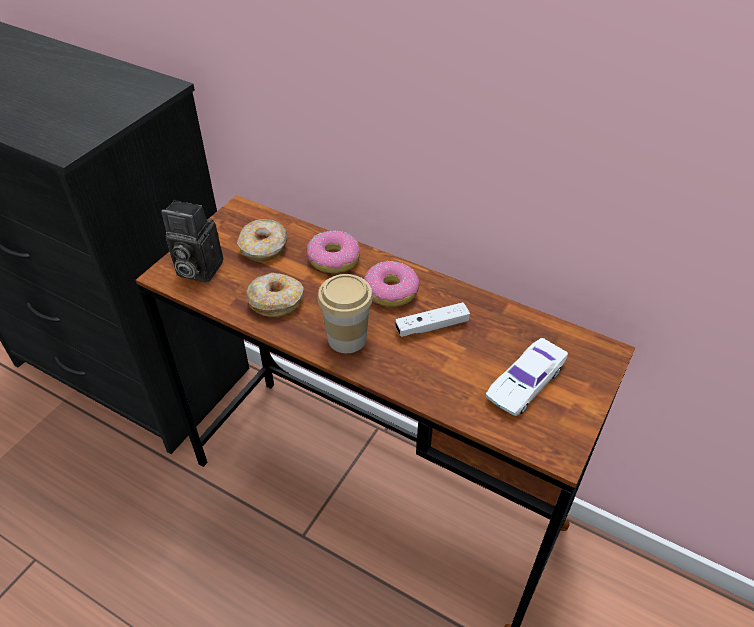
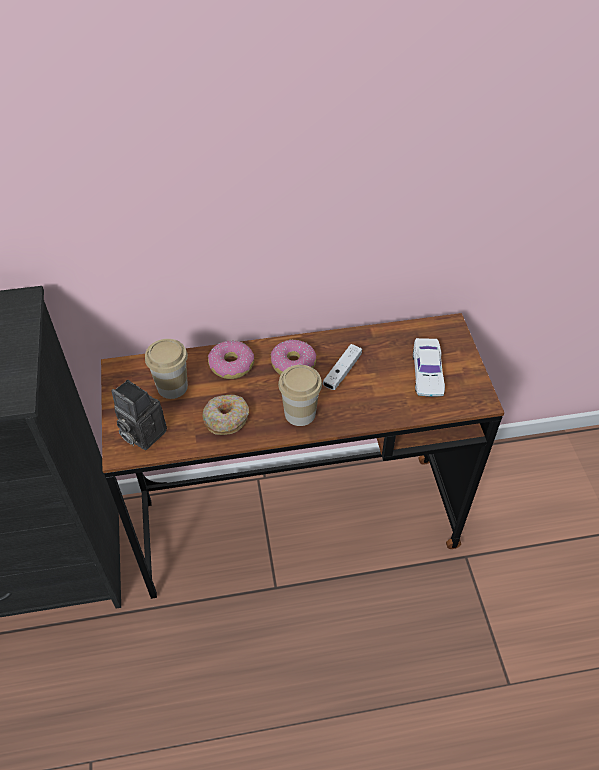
camera: 40 degrees left, 5 degrees up
camera [161,200,223,283] -> camera turned 60 degrees clockwise [112,380,167,450]
donut [237,219,287,261] -> cup [145,339,188,399]

